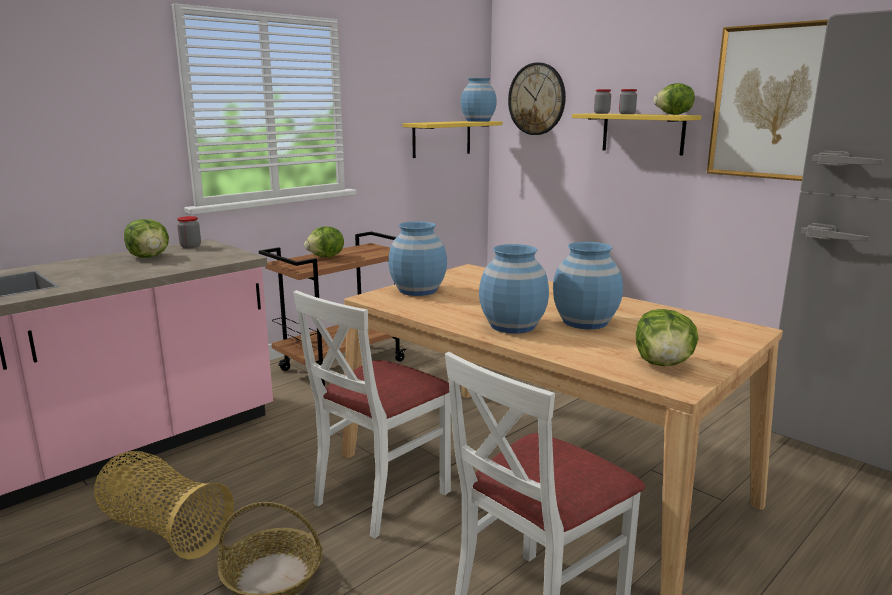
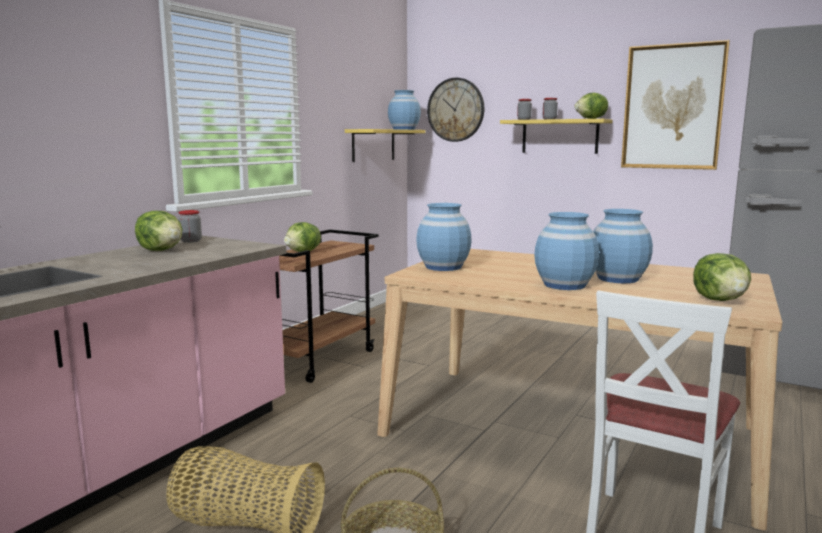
camera: 15 degrees left, 5 degrees down
white chair [293,290,451,538] -> none

